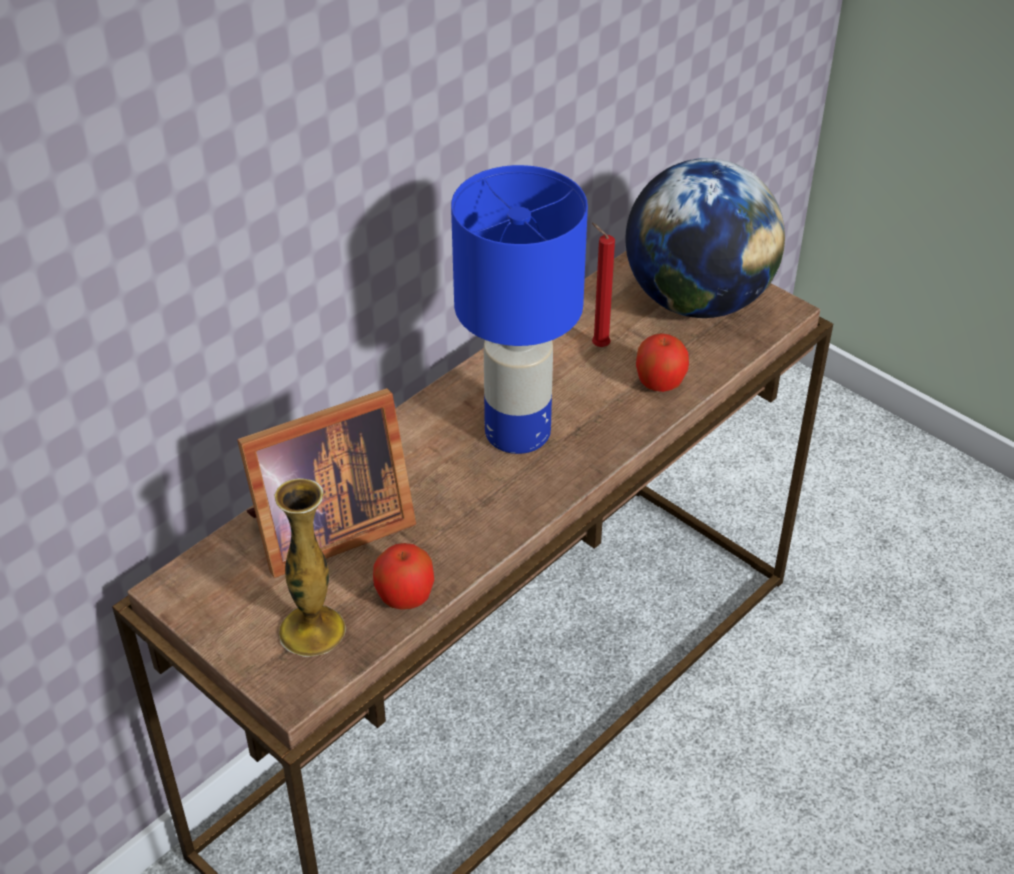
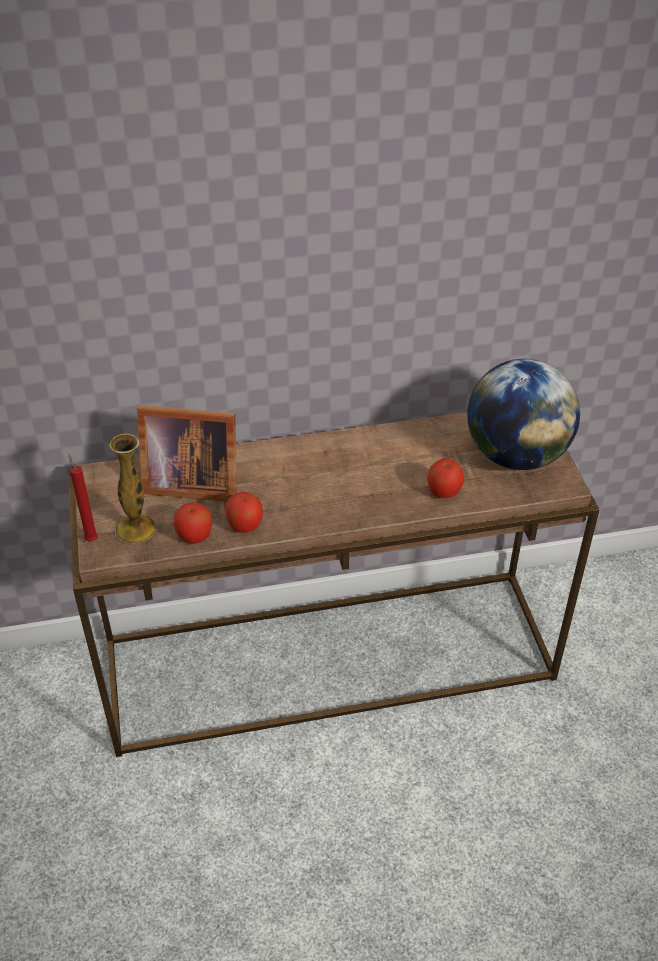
camera: 35 degrees right, 0 degrees up
blue table lamp [451,165,588,454] -> none
red candle [592,223,615,347] -> red candle moved to [69,454,98,542]
none -> apple [226,492,263,533]

